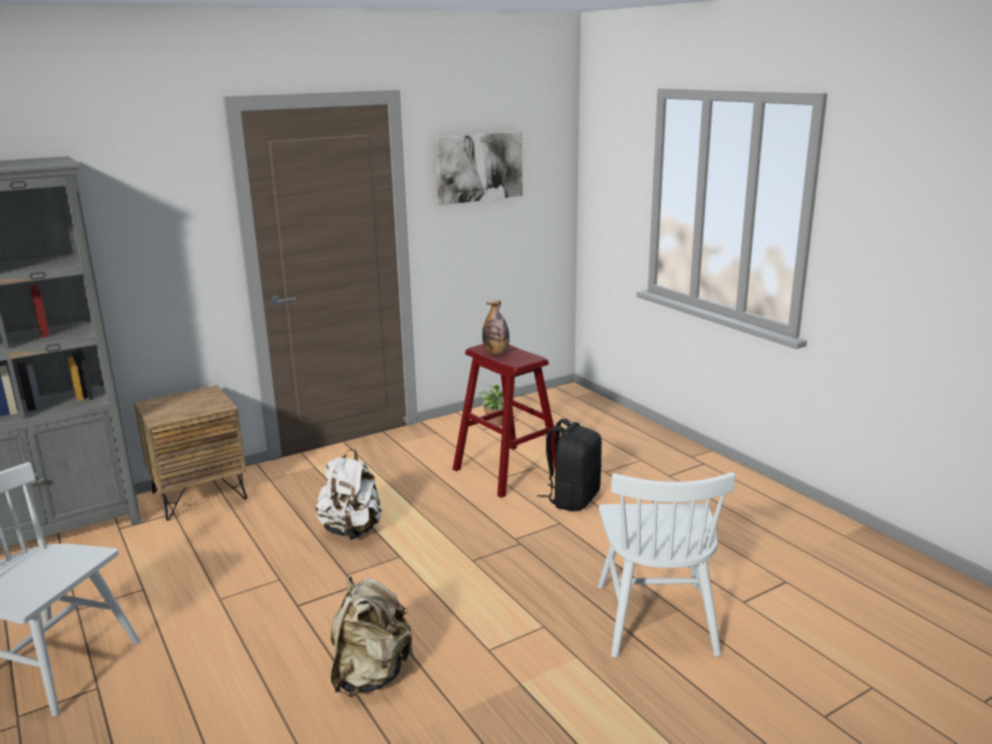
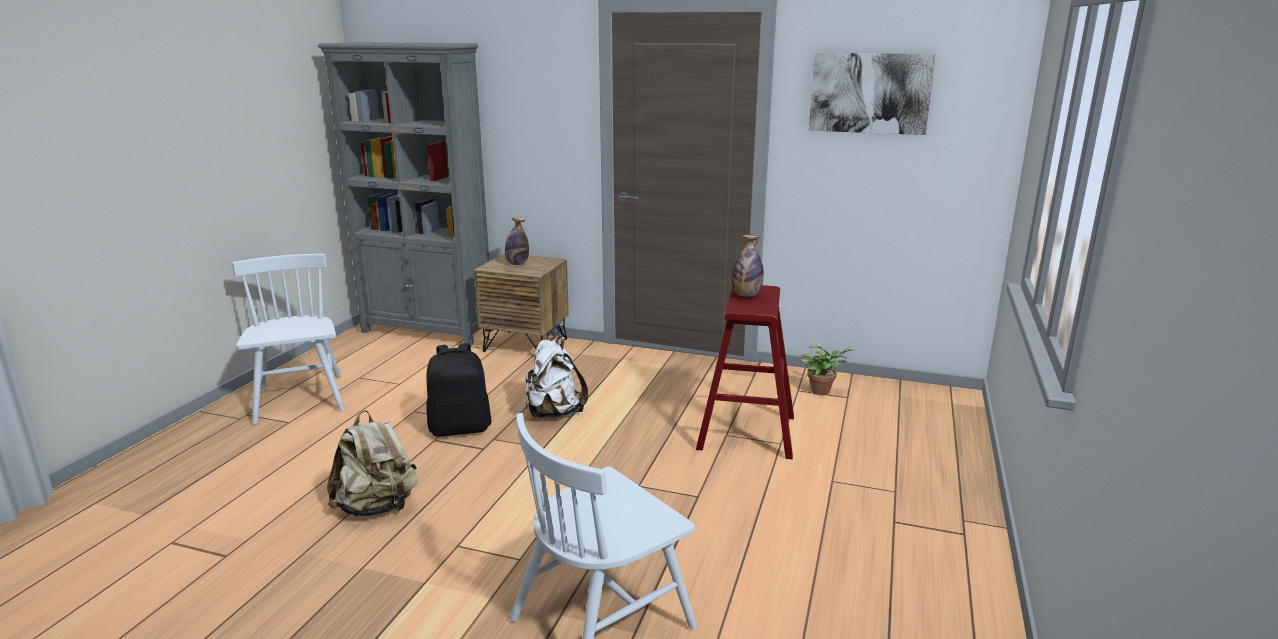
camera: 50 degrees right, 0 degrees up
black backpack [537,419,602,511] -> black backpack moved to [427,343,492,437]
none -> bottle [505,217,529,265]

